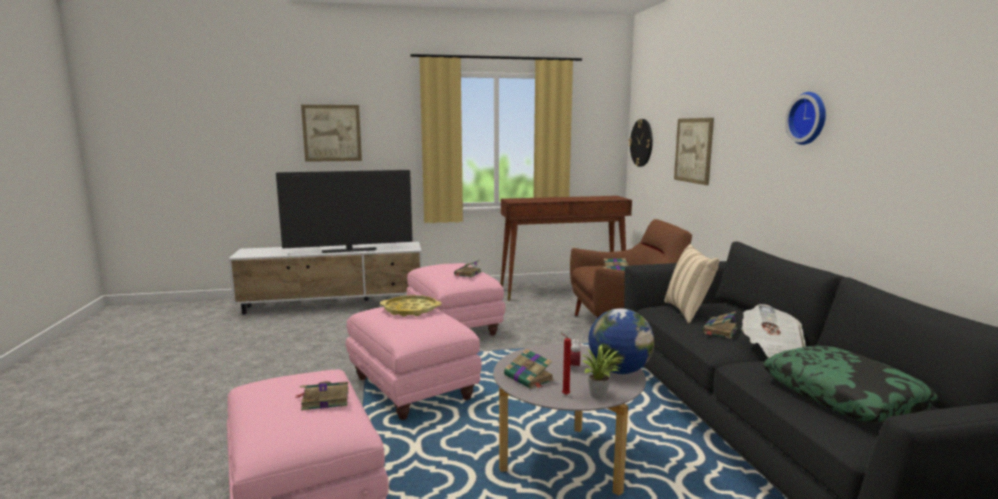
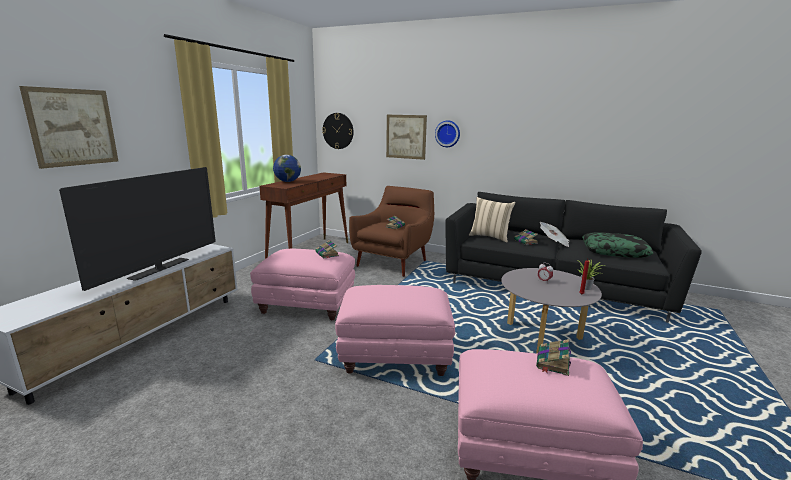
camera: 55 degrees left, 5 degrees up
yellow tray [380,295,441,317] -> none
book [504,349,554,389] -> none
globe [588,308,654,374] -> globe moved to [273,155,301,182]
wall clock [785,92,826,145] -> wall clock moved to [435,120,460,147]

